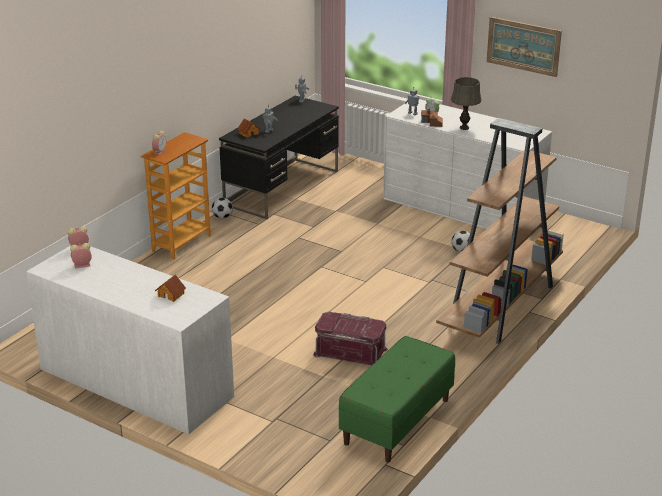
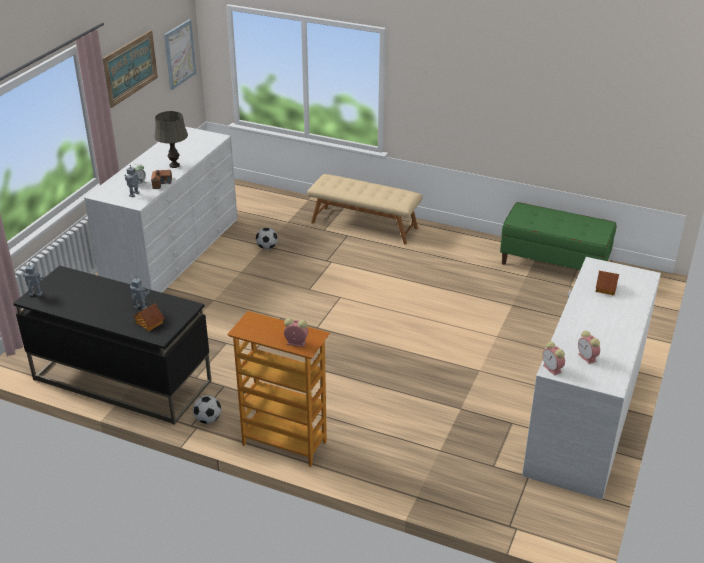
camera: 100 degrees left, 5 degrees up
red storage box [313,312,388,365] -> none
brown bookcase [436,118,564,344] -> beige bench [307,174,422,245]
none -> picture [164,19,196,90]

